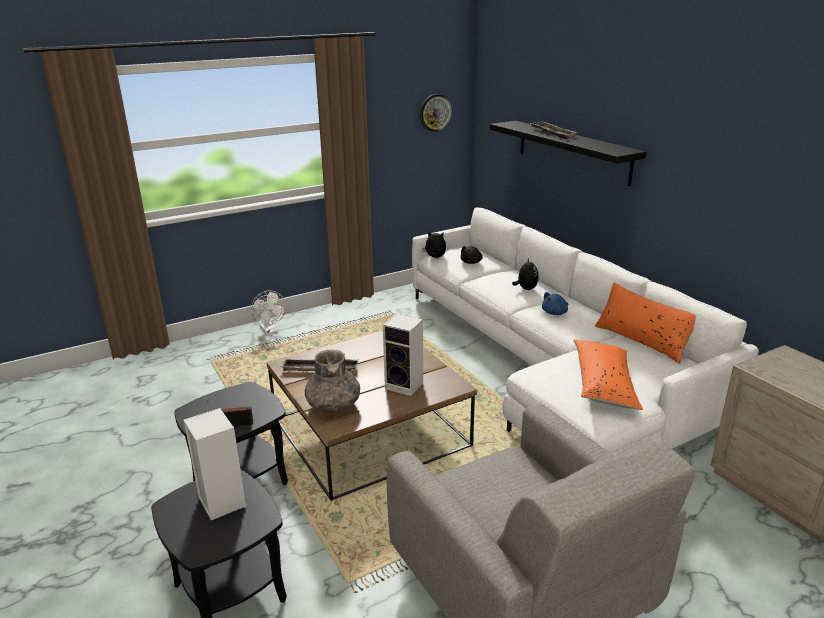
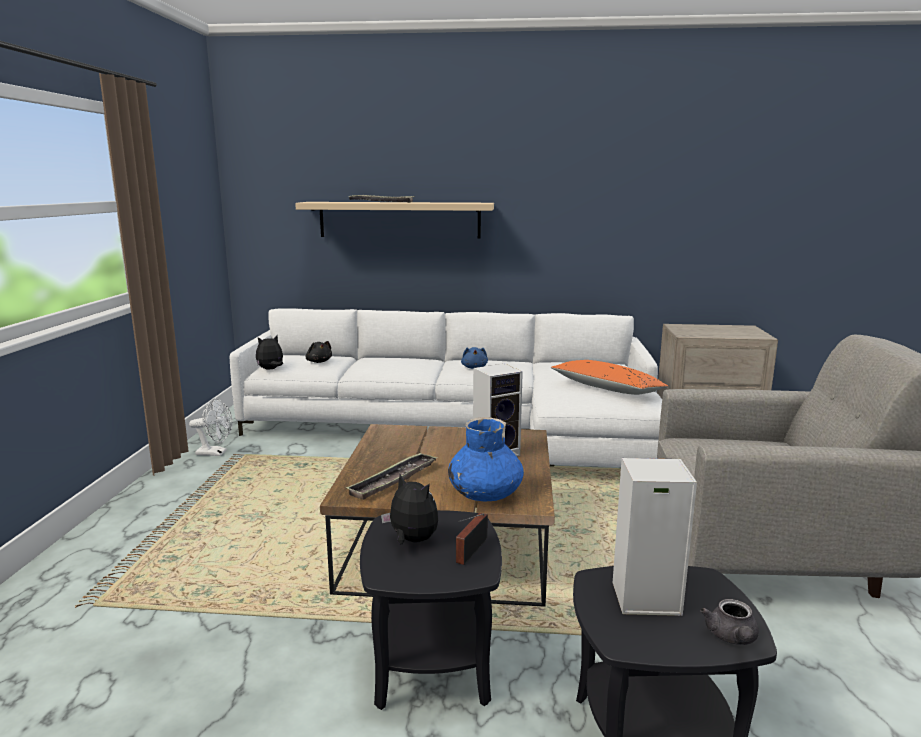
camera: 55 degrees left, 10 degrees down
white fan [251,291,286,335] -> white fan moved to [189,398,232,456]
grey vase [305,350,360,413] -> blue vase [448,417,524,501]
wall clock [420,94,452,132] -> none
black shelf [490,121,647,186] -> beige shelf [295,202,494,239]
plush toy [512,258,539,290] -> plush toy moved to [381,474,438,544]
orange pillow [595,282,696,364] -> none
none -> grey teapot [700,599,759,645]

